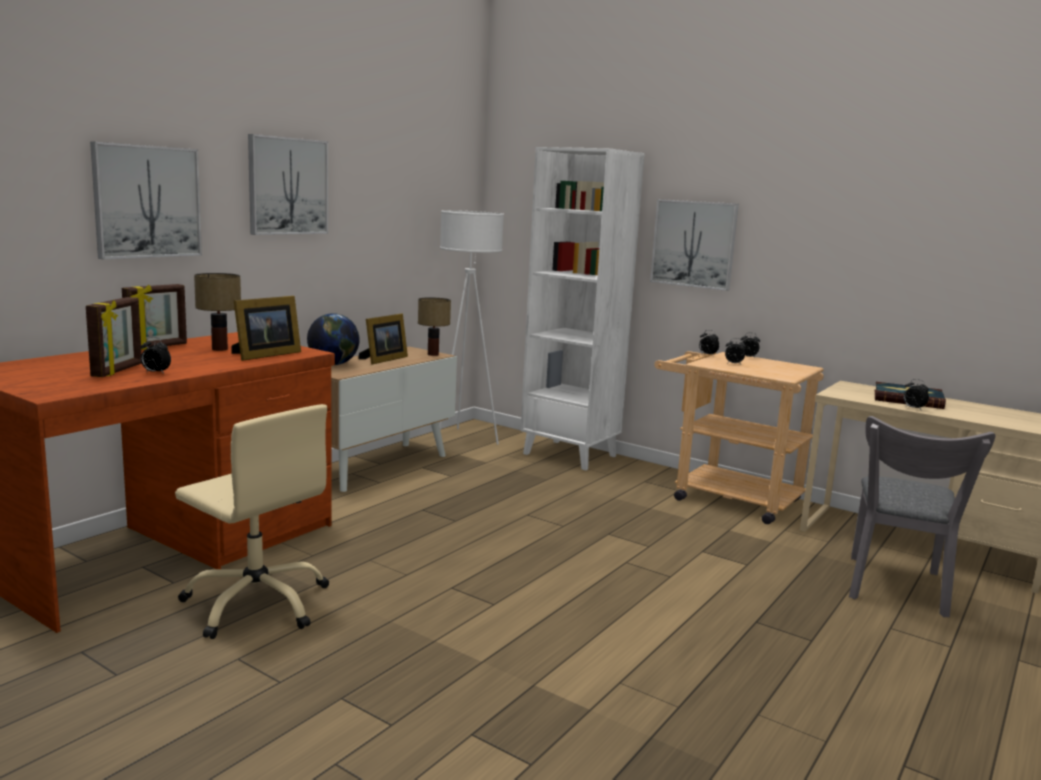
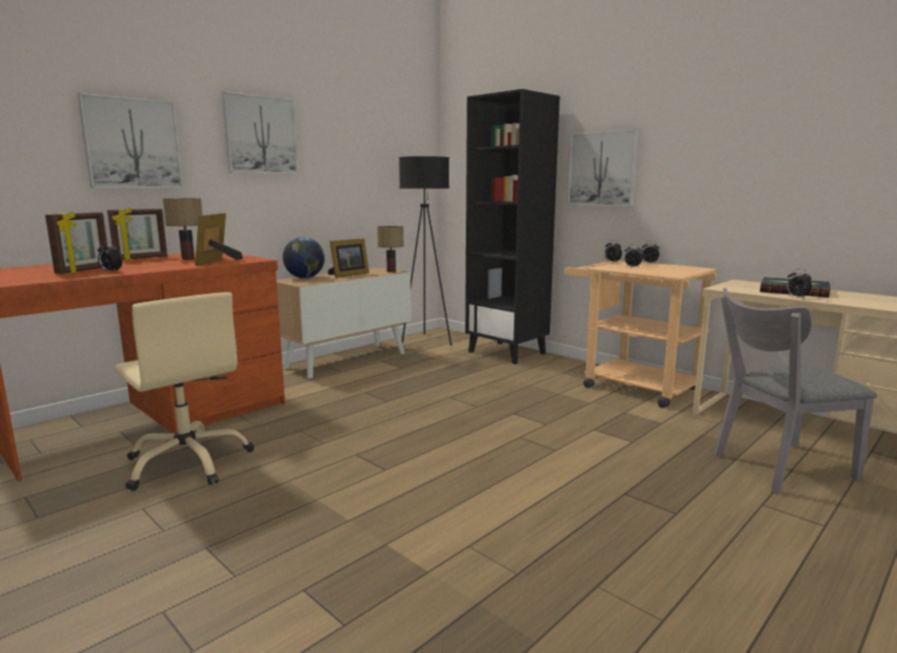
camera: 10 degrees right, 0 degrees up
picture frame [231,296,301,361] -> picture frame turned 135 degrees clockwise [195,213,243,266]
white floor lamp [436,210,504,446] -> black floor lamp [399,156,452,345]
white bookcase [521,147,645,470] -> black bookcase [465,89,560,364]
grey chair [849,416,996,617] -> grey chair turned 45 degrees clockwise [714,288,877,494]

